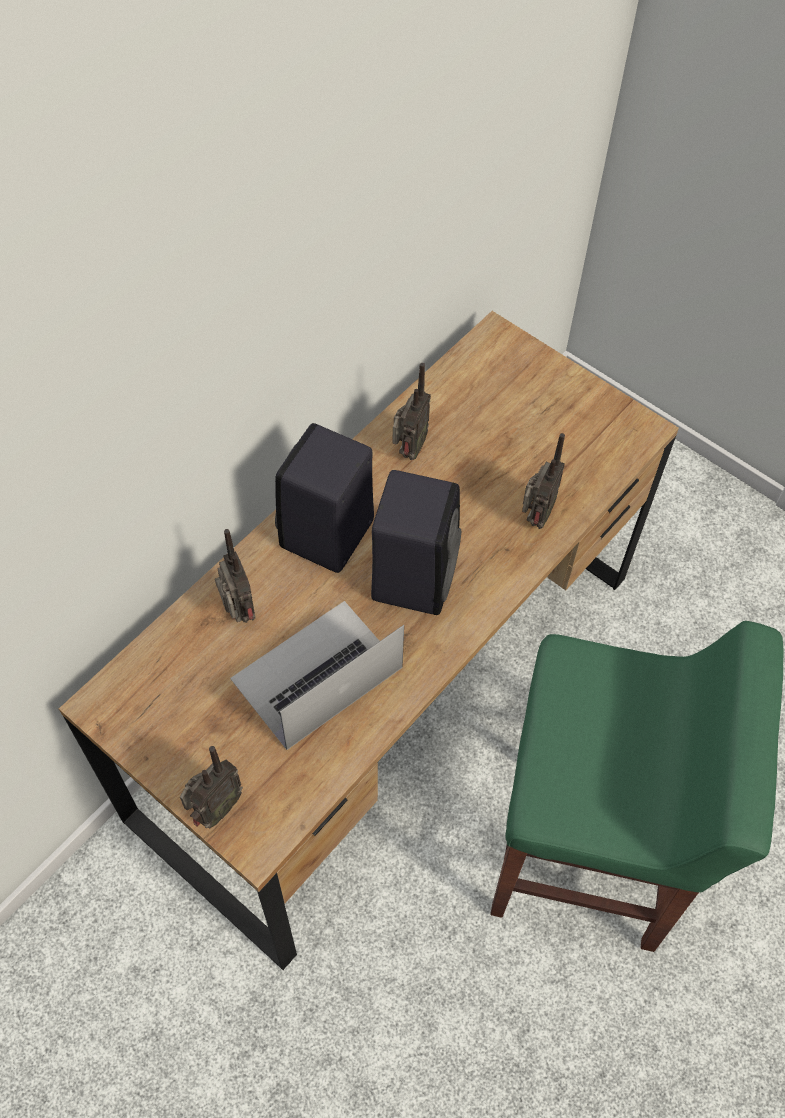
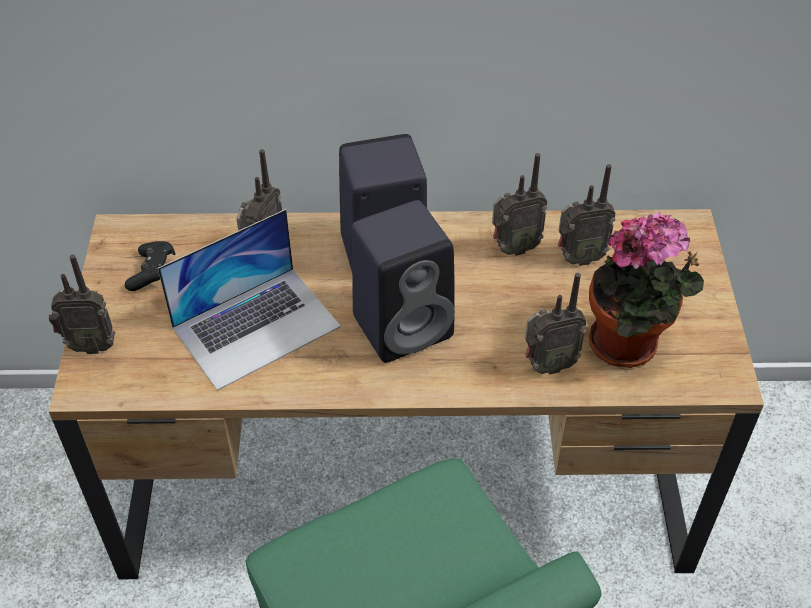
camera: 50 degrees right, 10 degrees down
laptop [230,601,404,750] -> laptop turned 135 degrees clockwise [158,209,341,391]
none -> black game controller [125,241,176,291]
none -> radio [558,164,616,266]
none -> potted plant [589,212,704,368]

